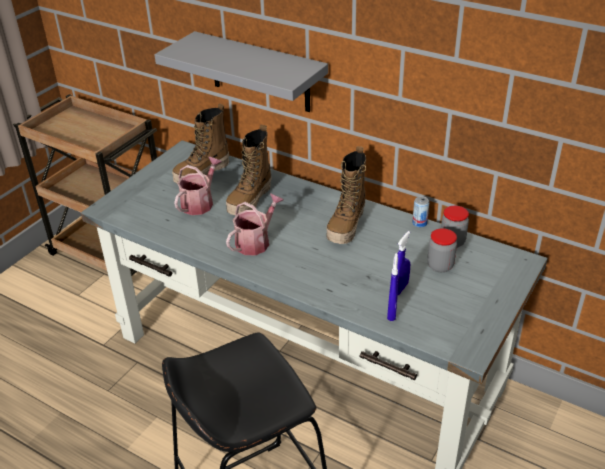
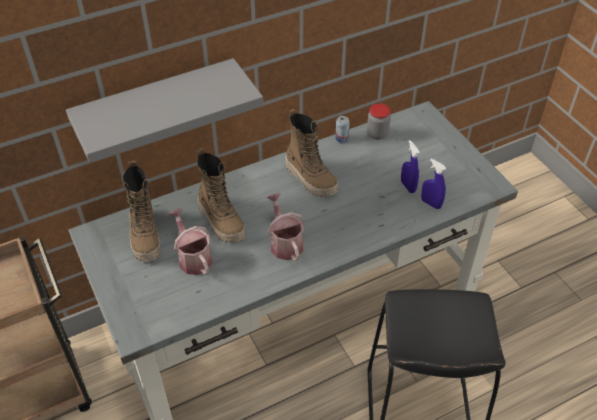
camera: 60 degrees left, 10 degrees up
jar [427,228,457,272] -> none

